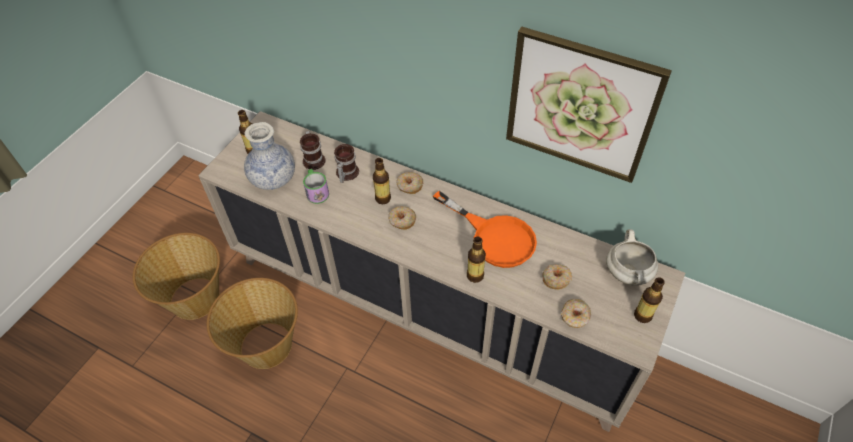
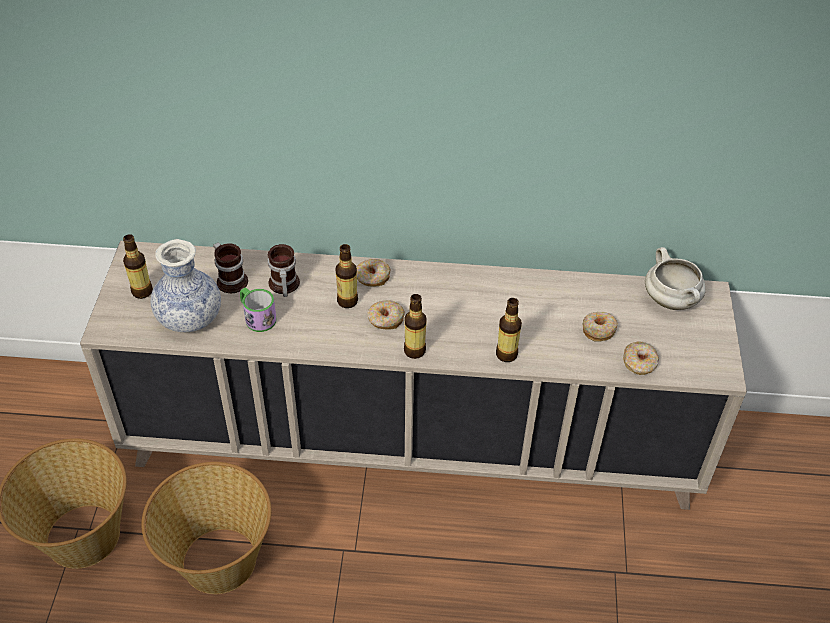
camera: 25 degrees left, 5 degrees down
orange frying pan [433,191,537,268] -> none
picture [506,27,672,183] -> none
bottle [634,277,665,323] -> bottle moved to [404,294,427,359]

